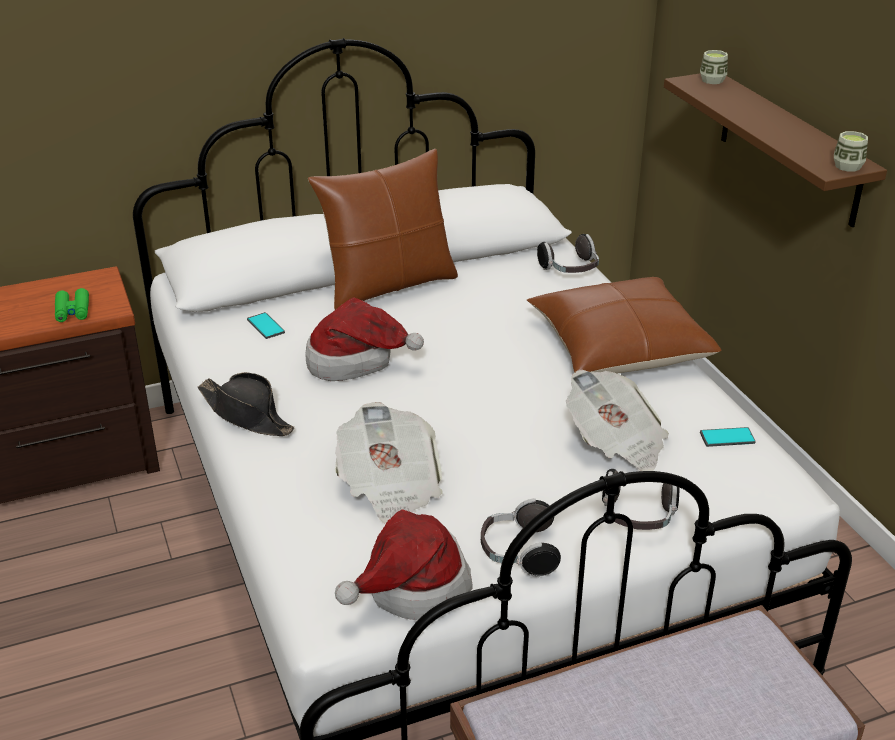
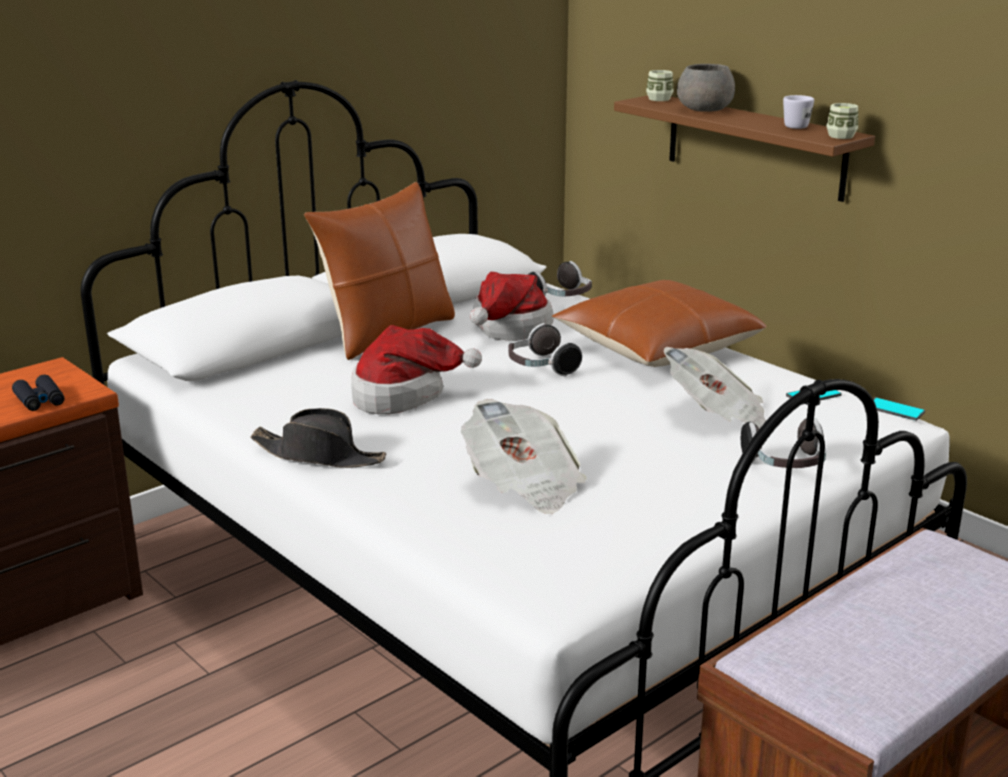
camera: 20 degrees left, 10 degrees down
green binoculars [55,288,89,322] -> black binoculars [12,375,65,411]
phone [247,312,285,339] -> phone moved to [873,397,925,421]
hat [335,509,472,620] -> hat moved to [470,271,554,341]
headphones [481,498,561,577] -> headphones moved to [508,323,582,376]
none -> grey bowl [677,64,735,112]
none -> white mug [783,95,814,129]

